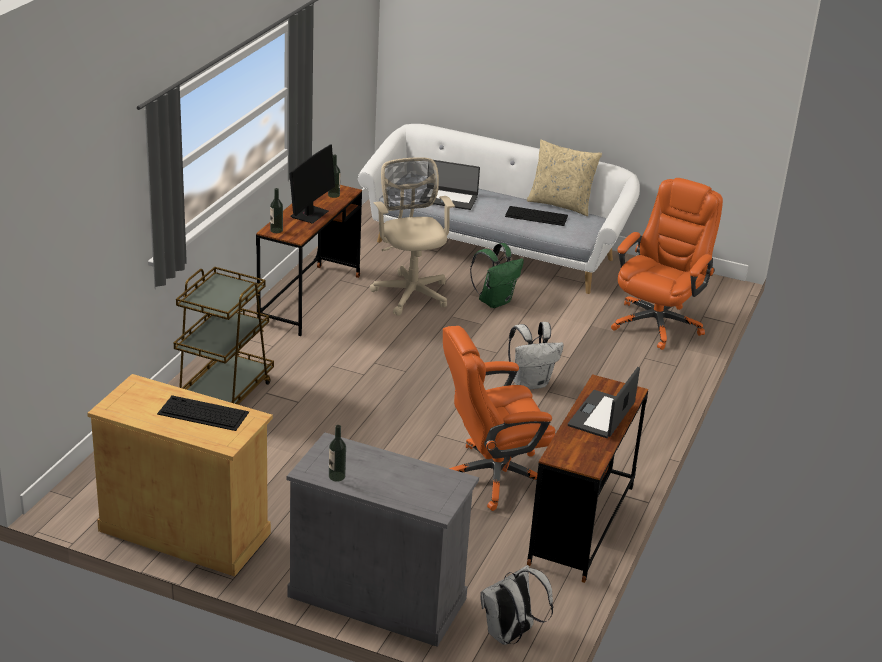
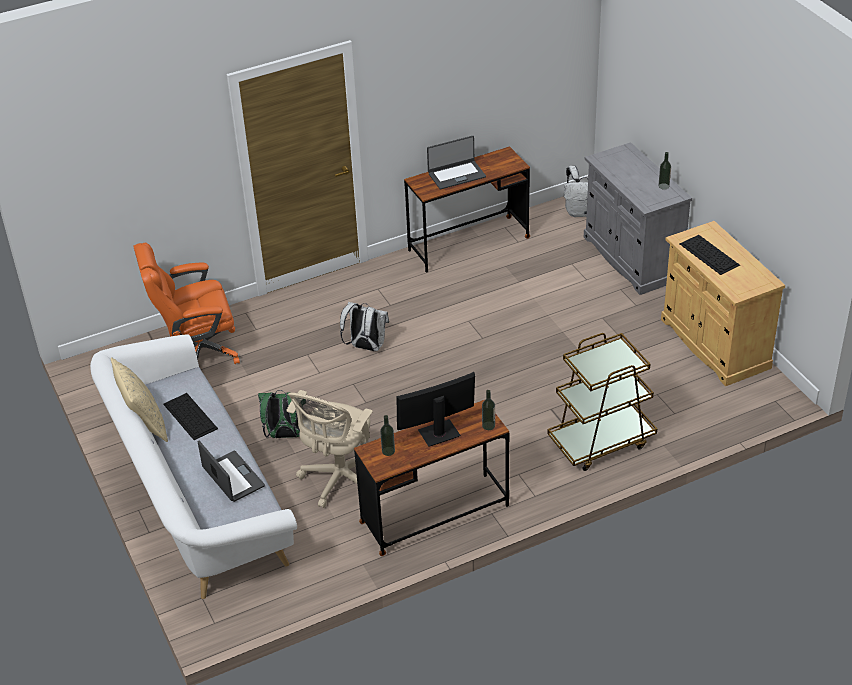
camera: 135 degrees left, 10 degrees up
orange office chair [443,326,555,511] -> none

